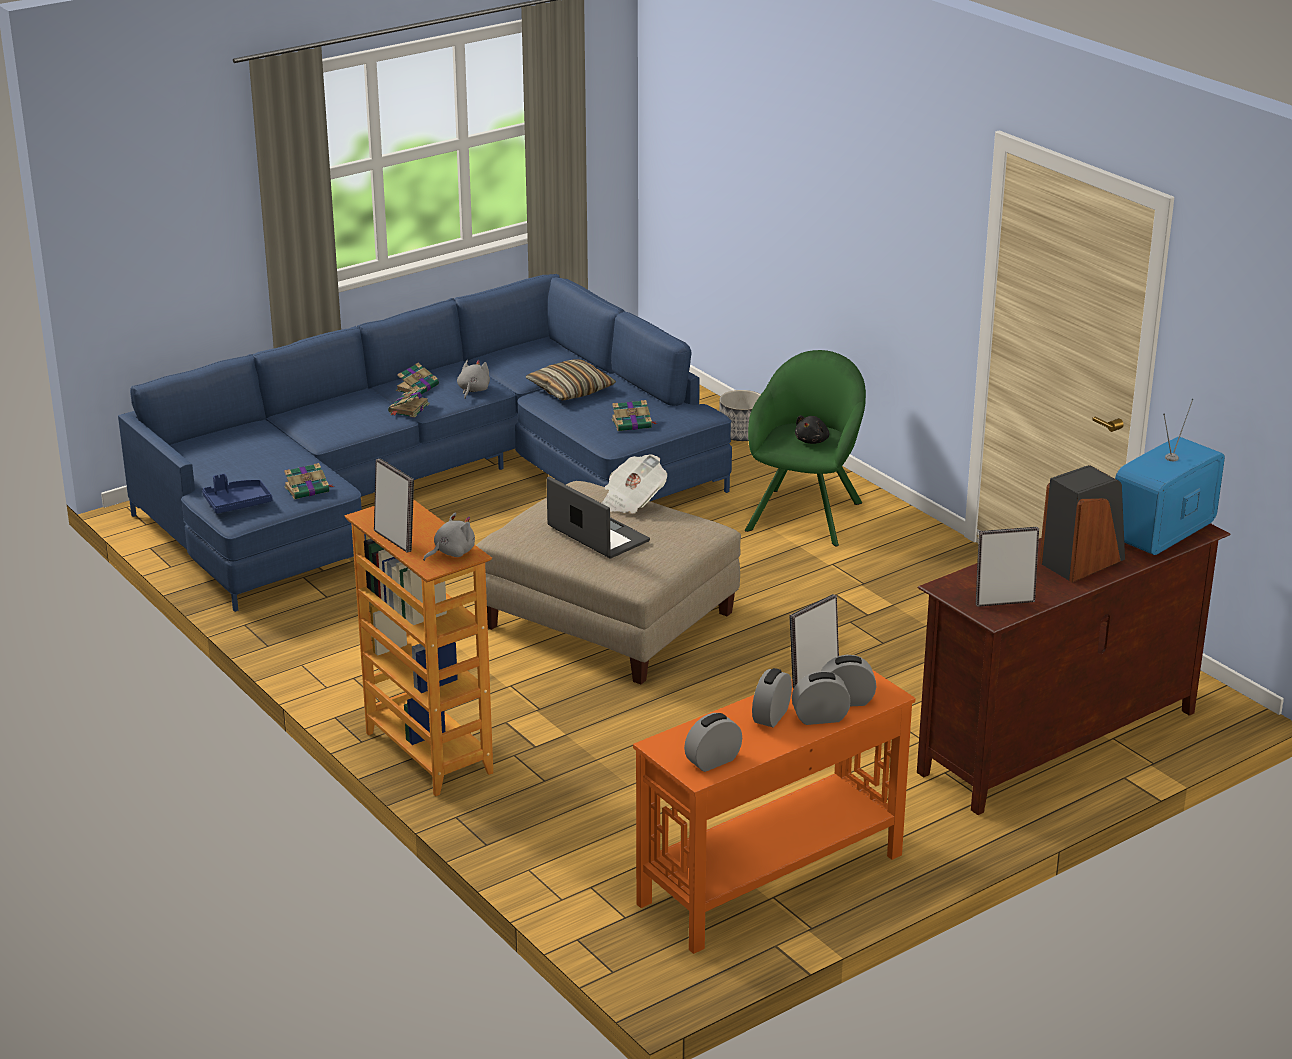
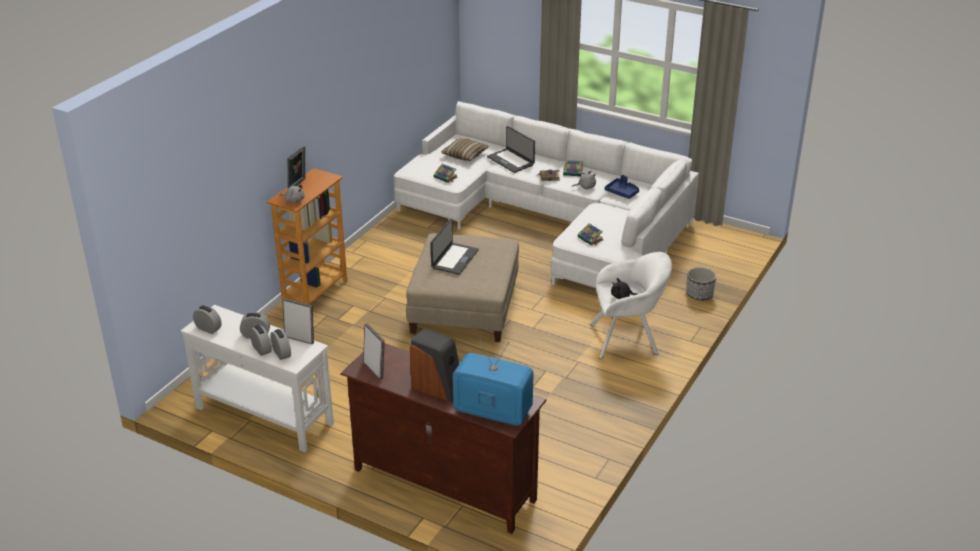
camera: 65 degrees right, 5 degrees up
blue sofa [118,274,732,612] -> white sofa [394,101,699,288]
blue tray [202,474,272,513] -> blue tray moved to [605,175,639,199]
pillow [526,359,616,400] -> pillow moved to [441,138,489,161]
newspaper [601,454,667,514] -> none
orange console table [633,670,915,954] -> white console table [181,305,334,452]
green armchair [745,350,866,546] -> white armchair [589,252,672,359]
none -> laptop [487,126,535,173]

